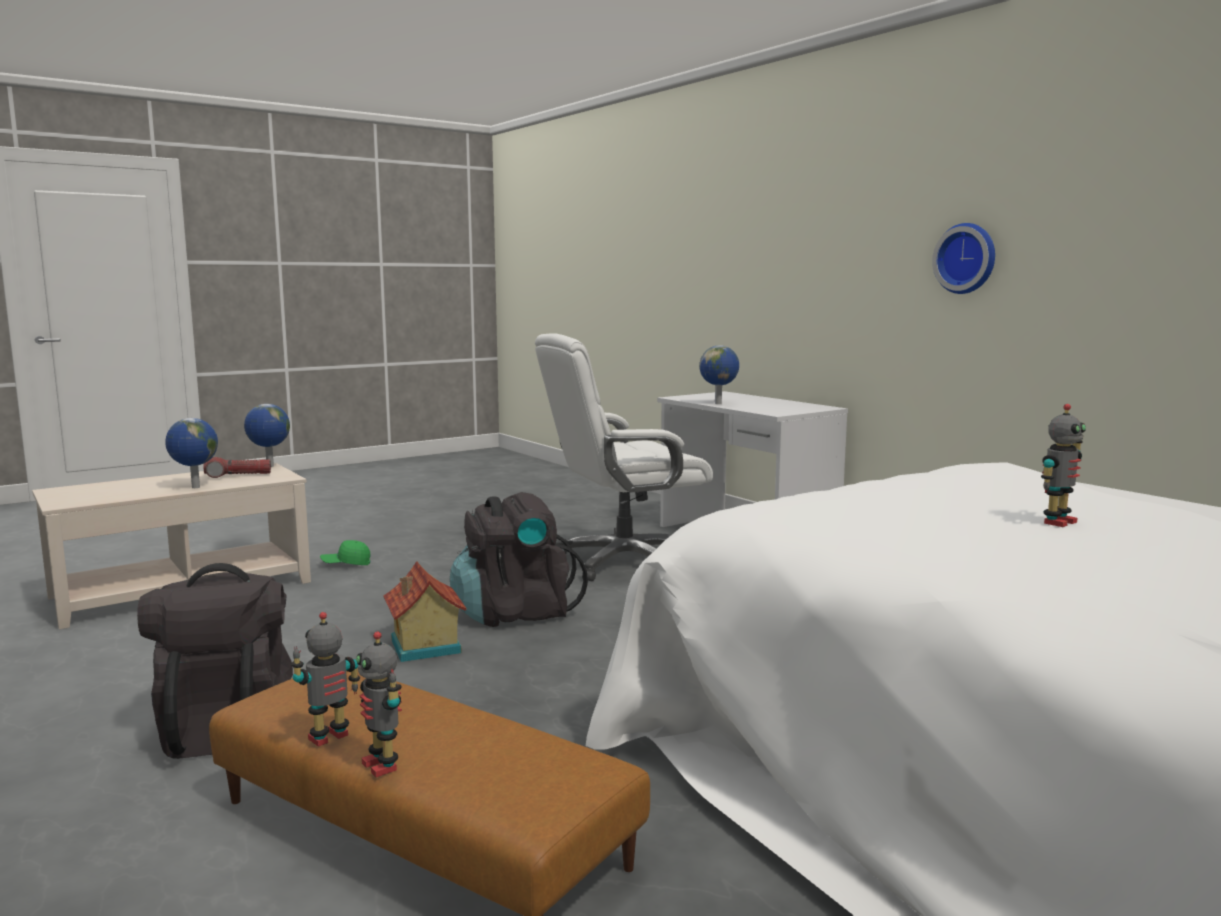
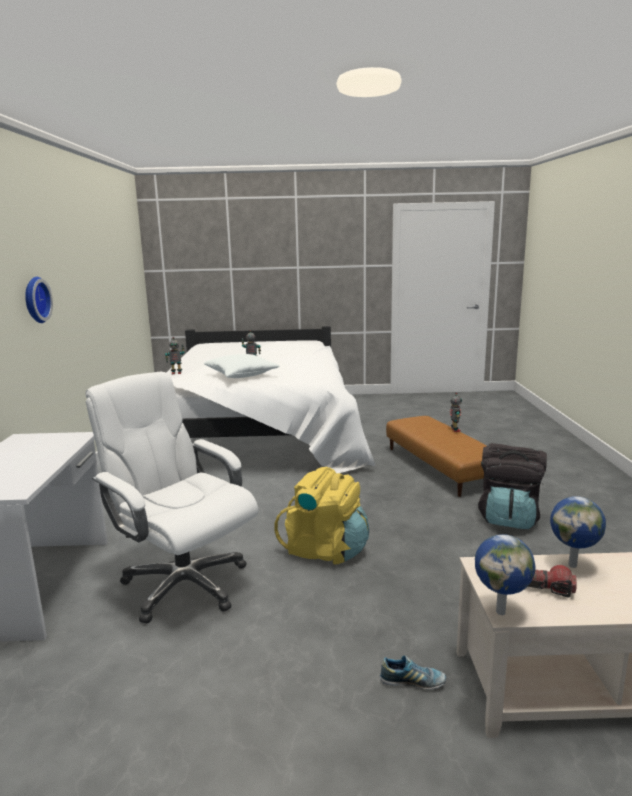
camera: 145 degrees left, 5 degrees up
toy robot [291,612,360,747] -> toy robot moved to [165,337,185,374]
green cap [320,540,370,565] -> shoe [380,655,446,689]
toy house [383,561,467,662] -> none
black backpack [450,492,588,627] -> yellow backpack [274,467,369,564]
white office chair [535,333,713,581] -> white office chair turned 150 degrees counterclockwise [85,372,258,624]
globe [699,345,739,404] -> none
none -> white pillow [203,354,280,378]

